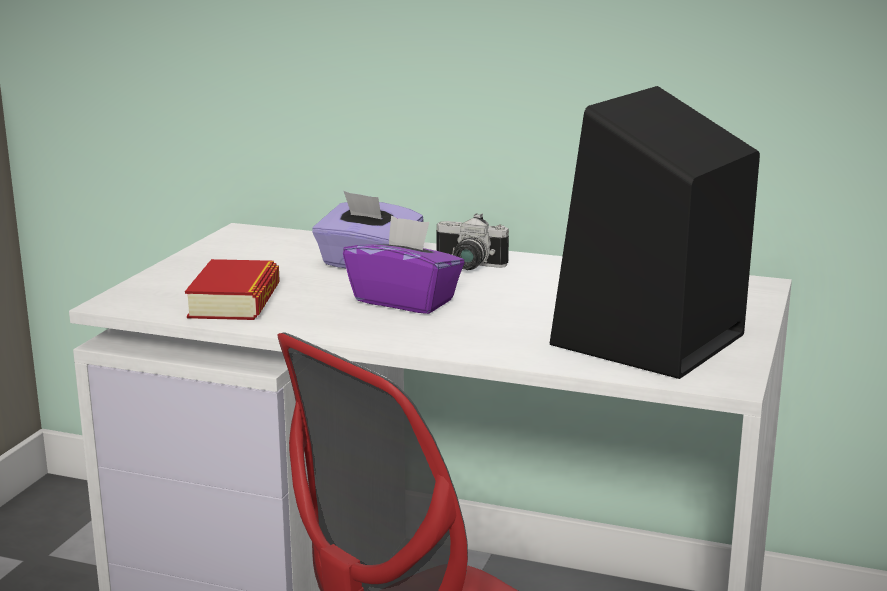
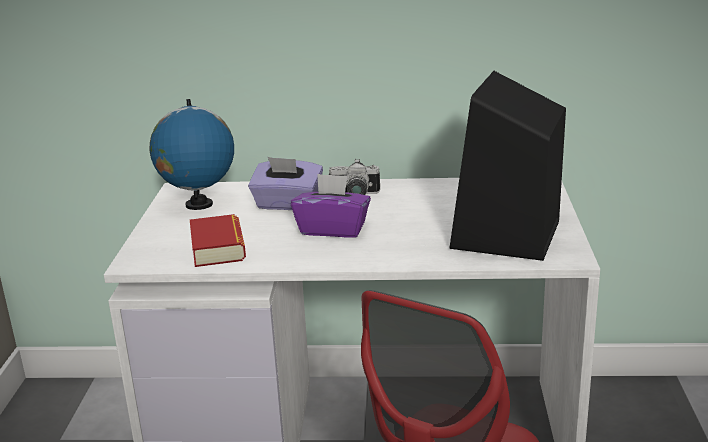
camera: 15 degrees left, 5 degrees up
none -> globe [150,99,234,210]

